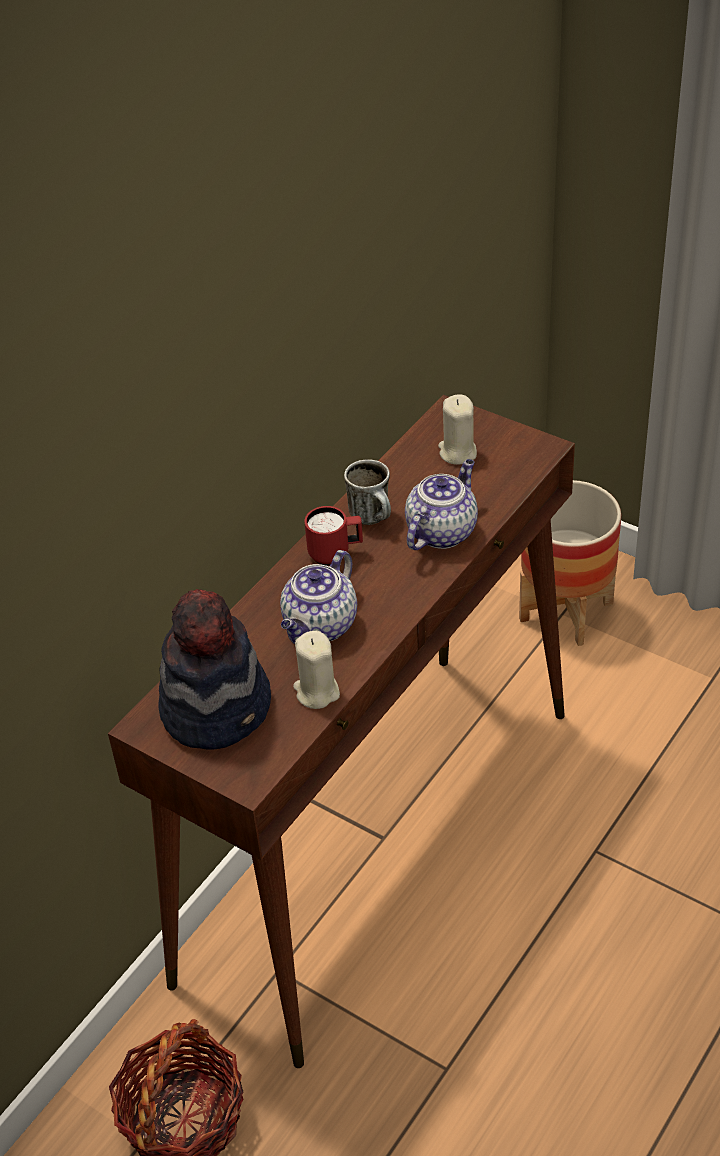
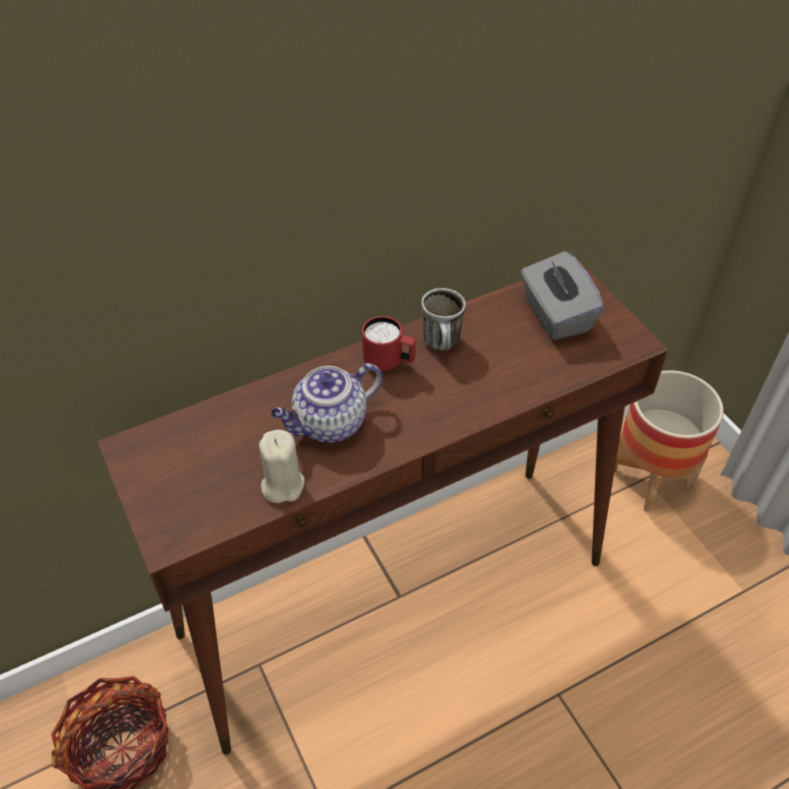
camera: 25 degrees right, 5 degrees up
hat [159,589,271,750] -> none
teapot [405,459,478,550] -> none
beige candle [438,394,477,465] -> grey tissue box [521,251,604,340]

